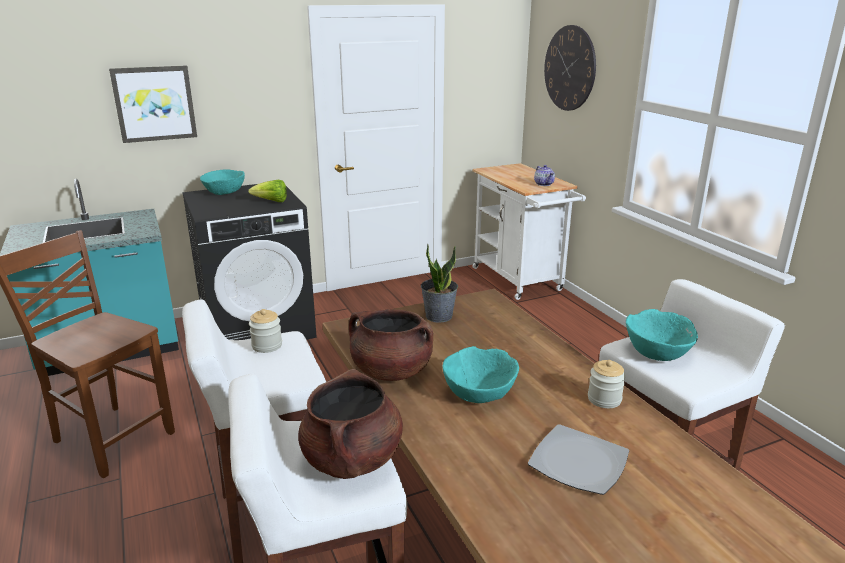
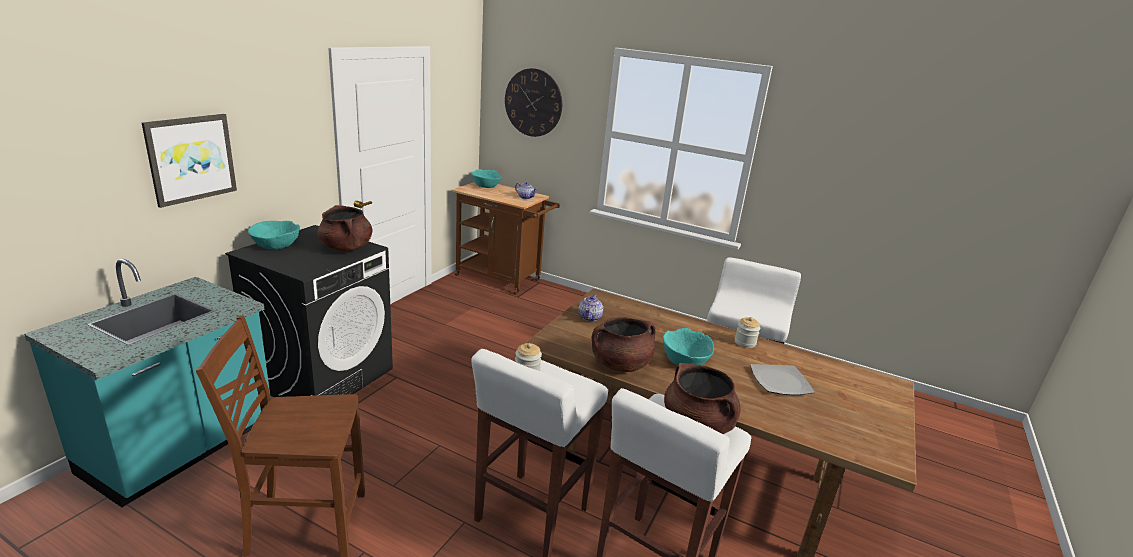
camera: 40 degrees left, 0 degrees up
lettuce [248,180,287,202] -> brown cooking pot [317,205,372,252]
potted plant [421,244,458,323] -> teapot [579,294,603,321]
white cart [472,163,586,300] -> brown cart [451,182,560,295]
turquoise bowl [626,309,698,361] -> turquoise bowl moved to [471,169,501,188]

